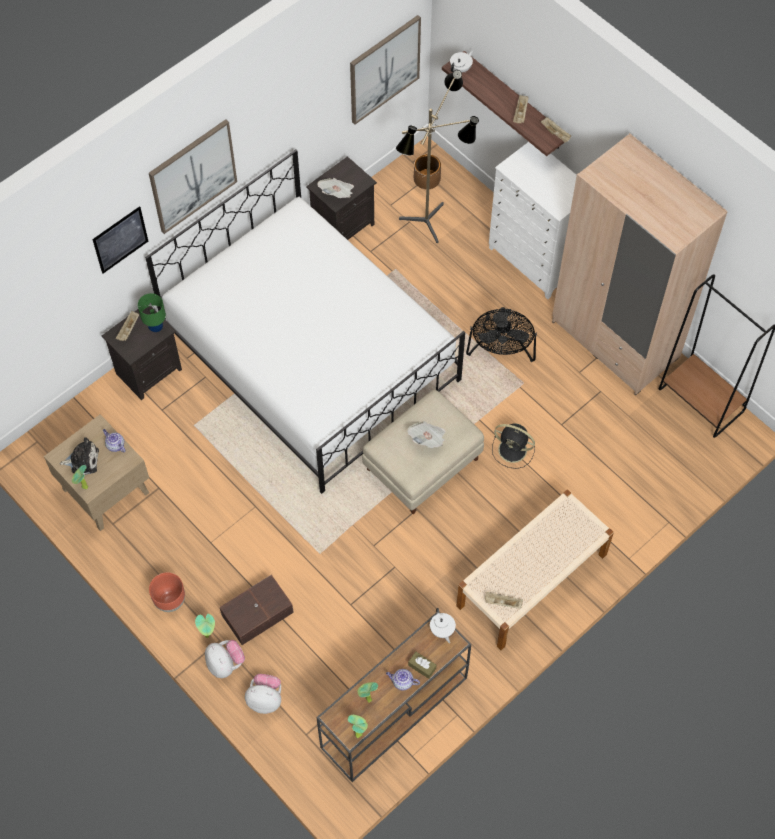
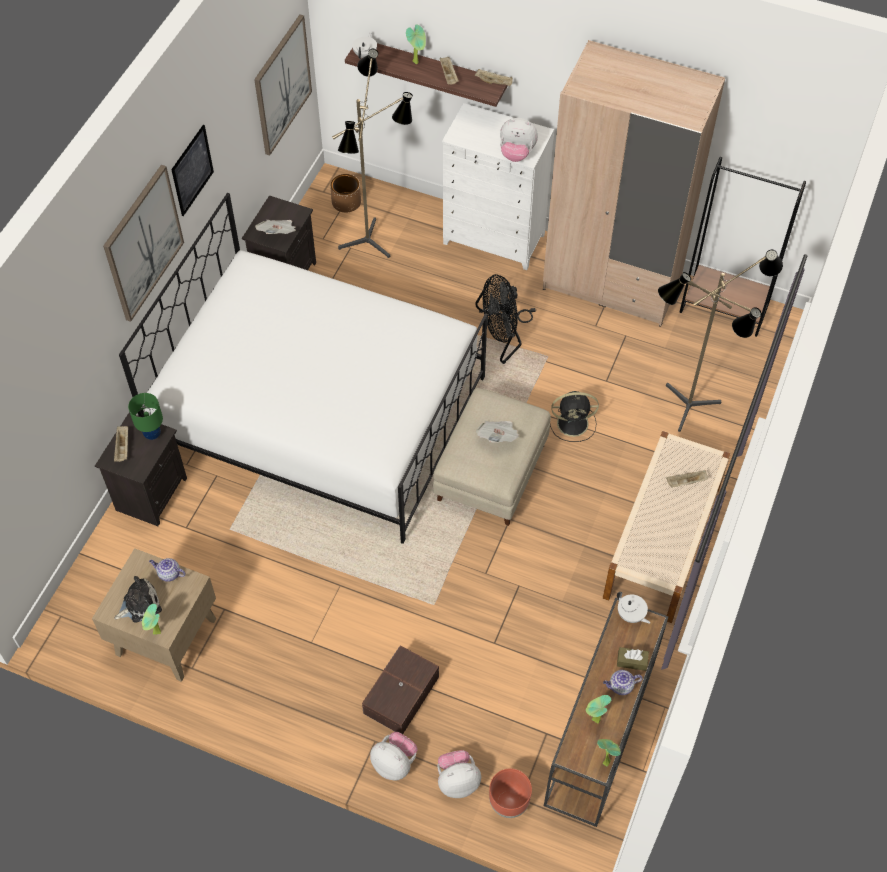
camera: 25 degrees left, 5 degrees down
picture [92,206,148,273] -> picture moved to [171,125,214,216]
brown planter [149,572,185,612] -> brown planter moved to [489,768,532,818]
potted plant [195,614,215,638] -> potted plant moved to [406,24,426,64]
black fan [466,307,537,362] -> black fan turned 90 degrees clockwise [475,274,537,364]
beige tray [485,592,523,609] -> beige tray moved to [666,470,708,488]
none -> plush toy [500,118,538,162]
none -> floor lamp [658,250,783,432]

